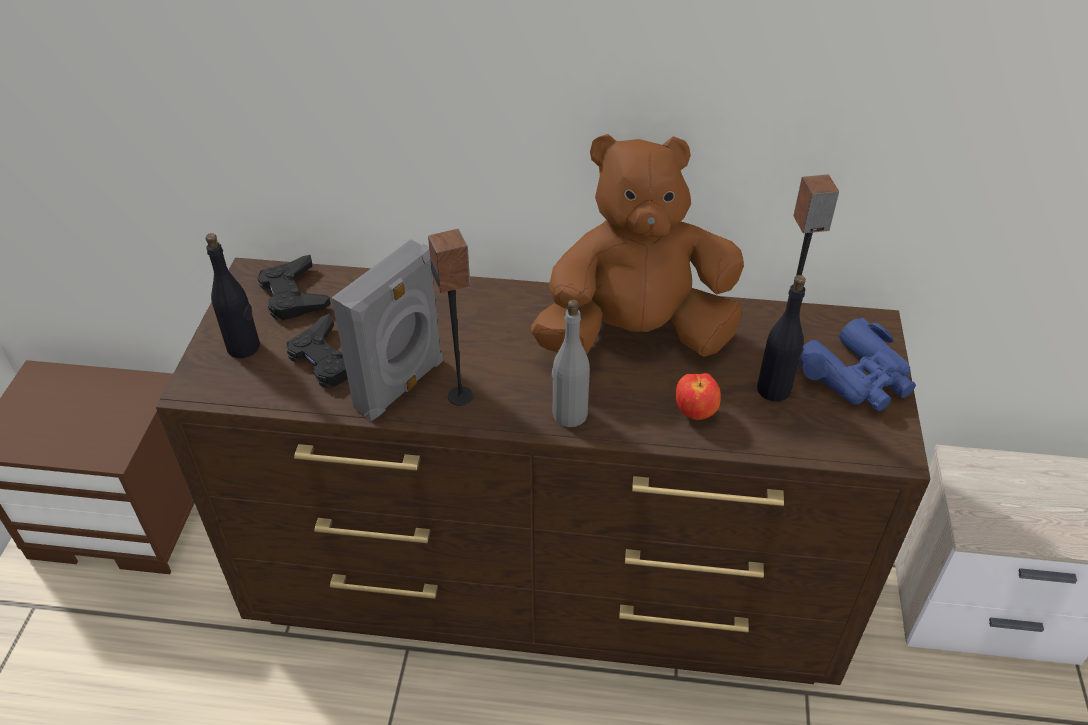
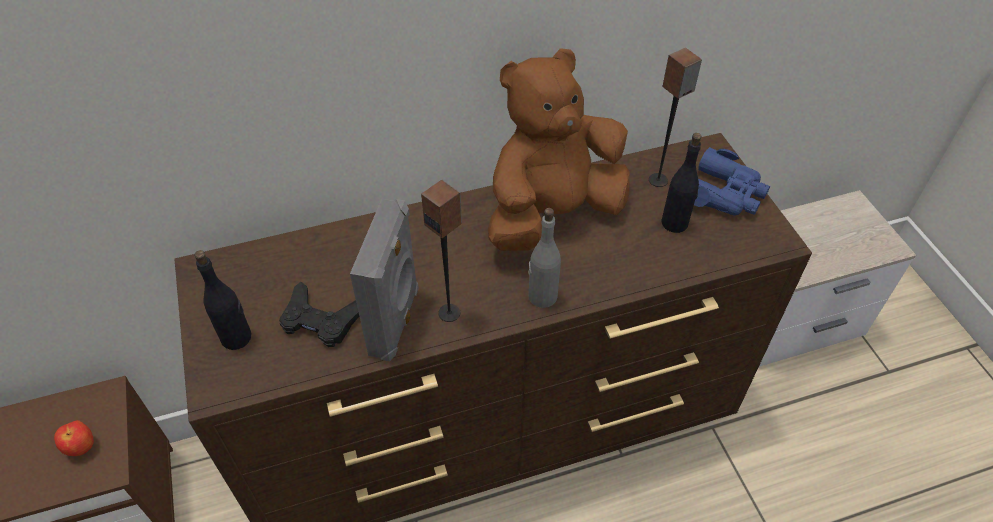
camera: 25 degrees left, 5 degrees up
black game controller [257,255,331,320] -> none
apple [675,373,721,420] -> apple moved to [54,420,94,456]

